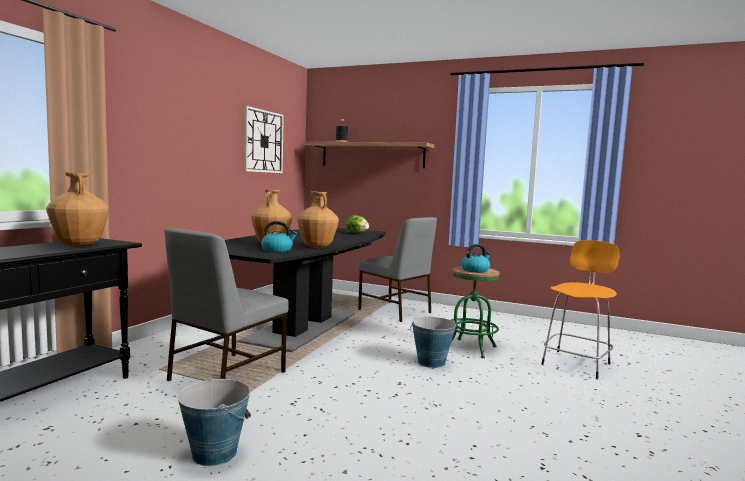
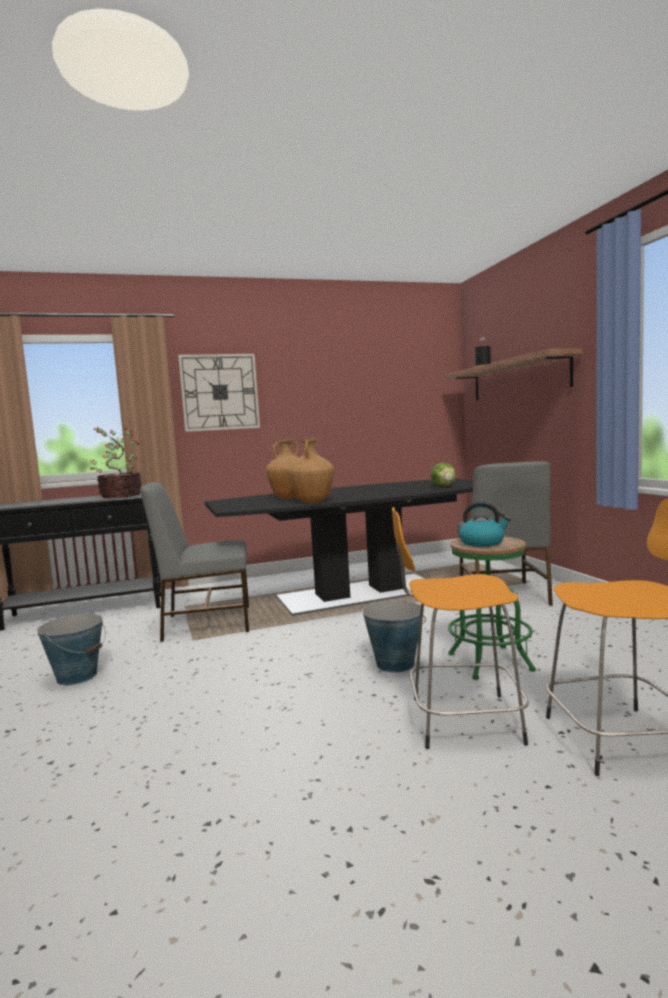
camera: 50 degrees right, 0 degrees up
brown vase [46,172,109,246] -> potted plant [90,426,142,498]
wall clock [244,106,284,173] -> wall clock moved to [178,354,260,432]
kettle [261,221,297,252] -> none
none -> orange stool [392,507,529,749]

